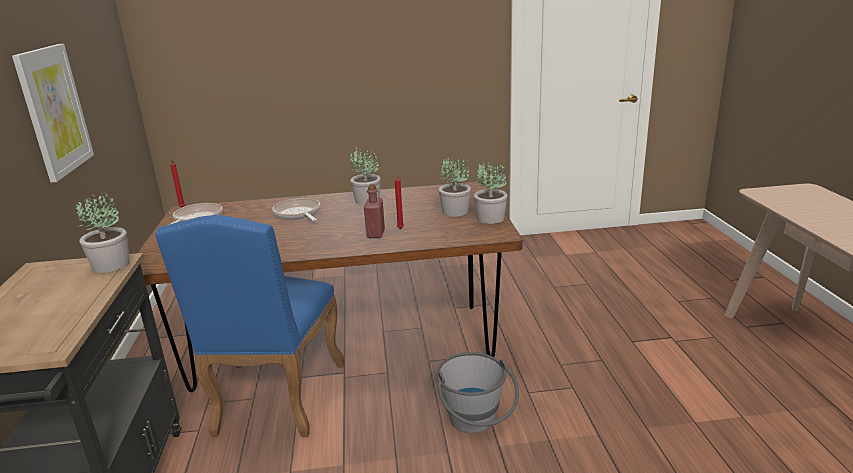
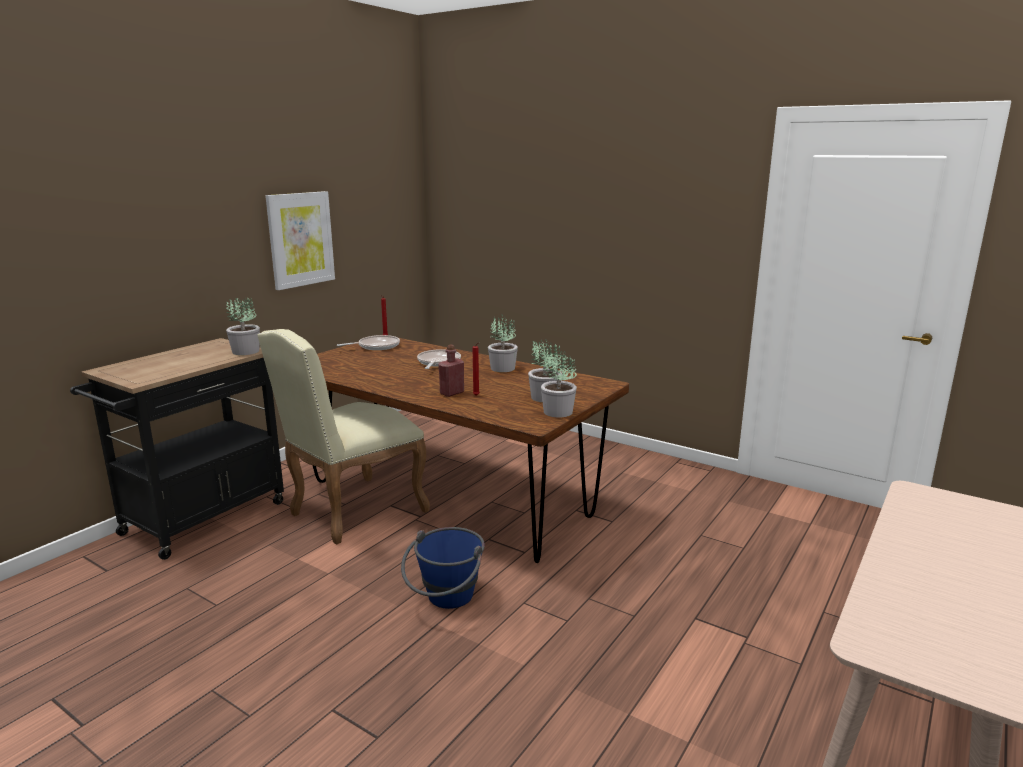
camera: 40 degrees right, 5 degrees down
blue chair [155,215,344,437] -> beige chair [257,329,430,545]
grey bucket [436,352,519,434] -> blue bucket [401,527,485,609]

